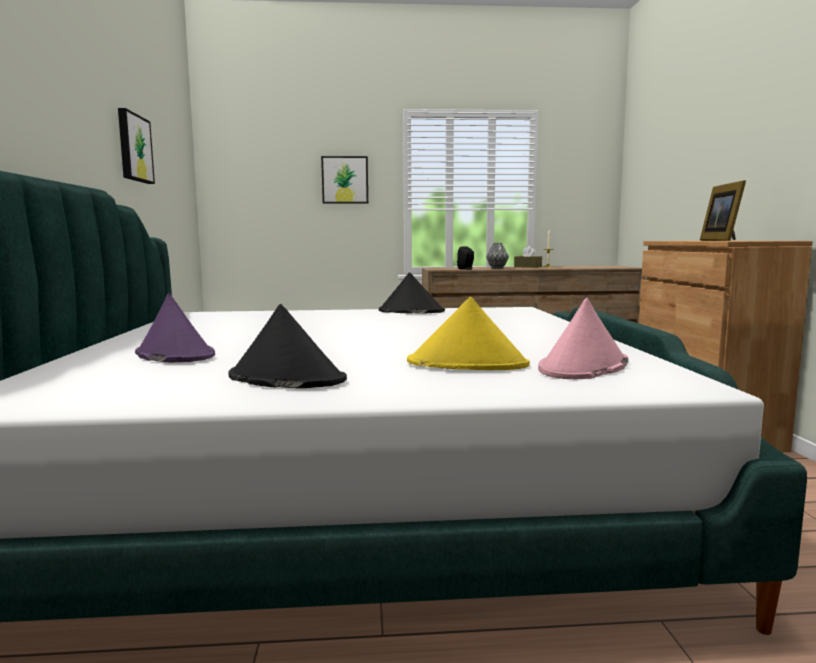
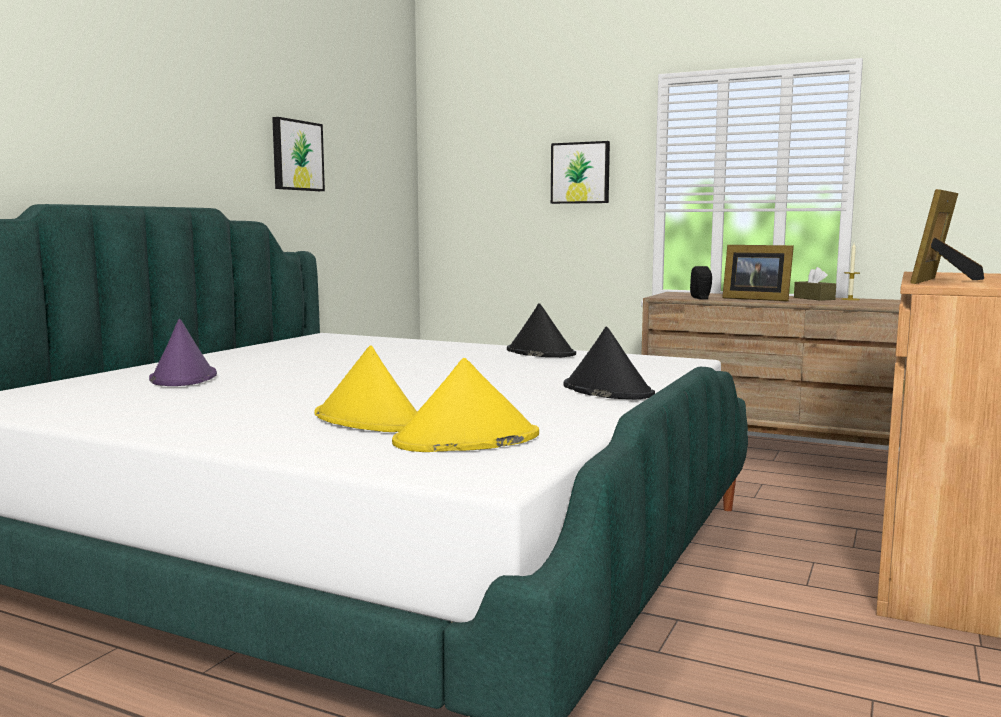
camera: 30 degrees right, 0 degrees up
black hat [229,304,347,388] -> black hat moved to [563,326,655,399]
grey vase [486,243,509,269] -> picture frame [722,245,794,301]
pink hat [538,298,628,379] -> yellow hat [392,358,539,452]

